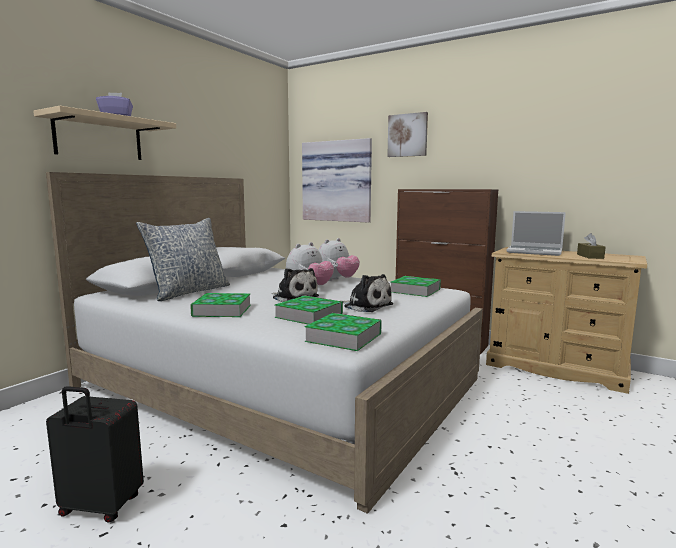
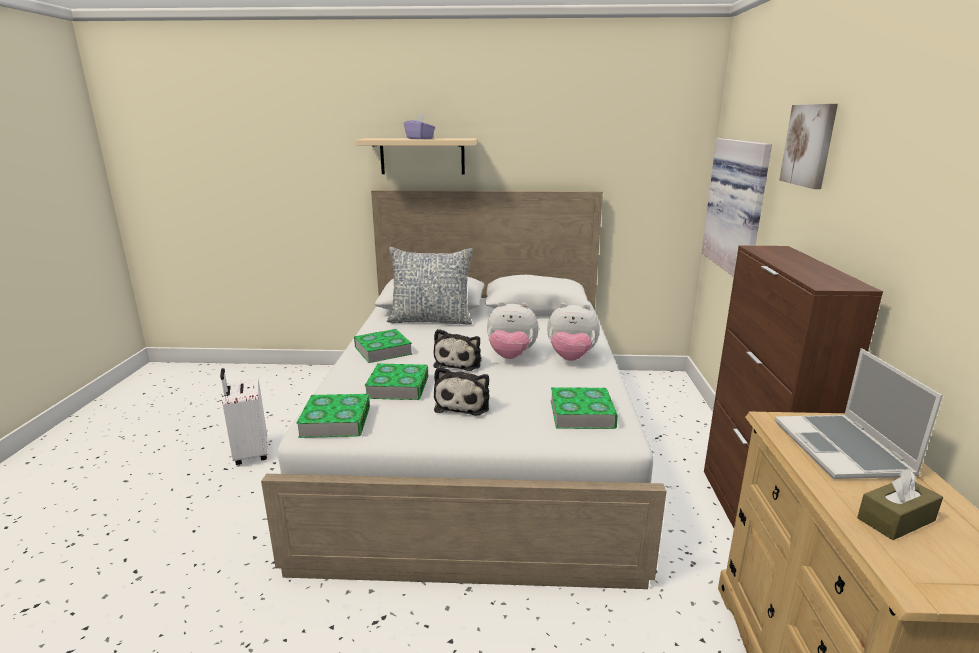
camera: 60 degrees right, 10 degrees up
black suitcase [46,386,144,523] -> white suitcase [220,368,268,465]

